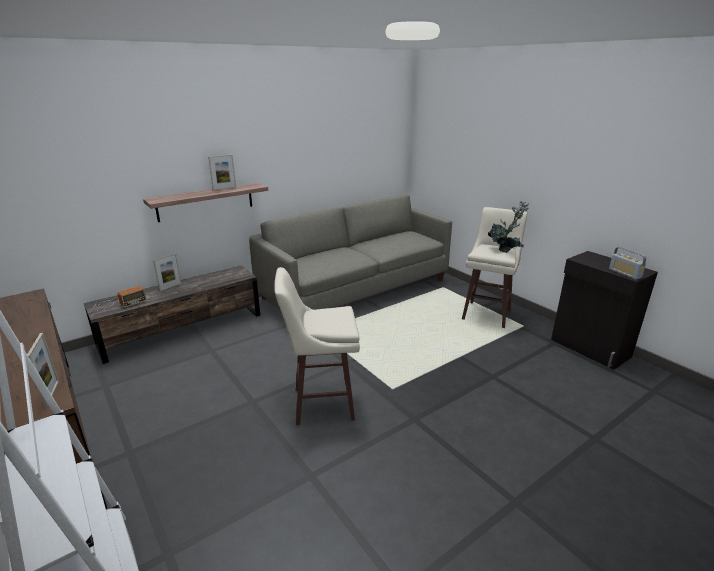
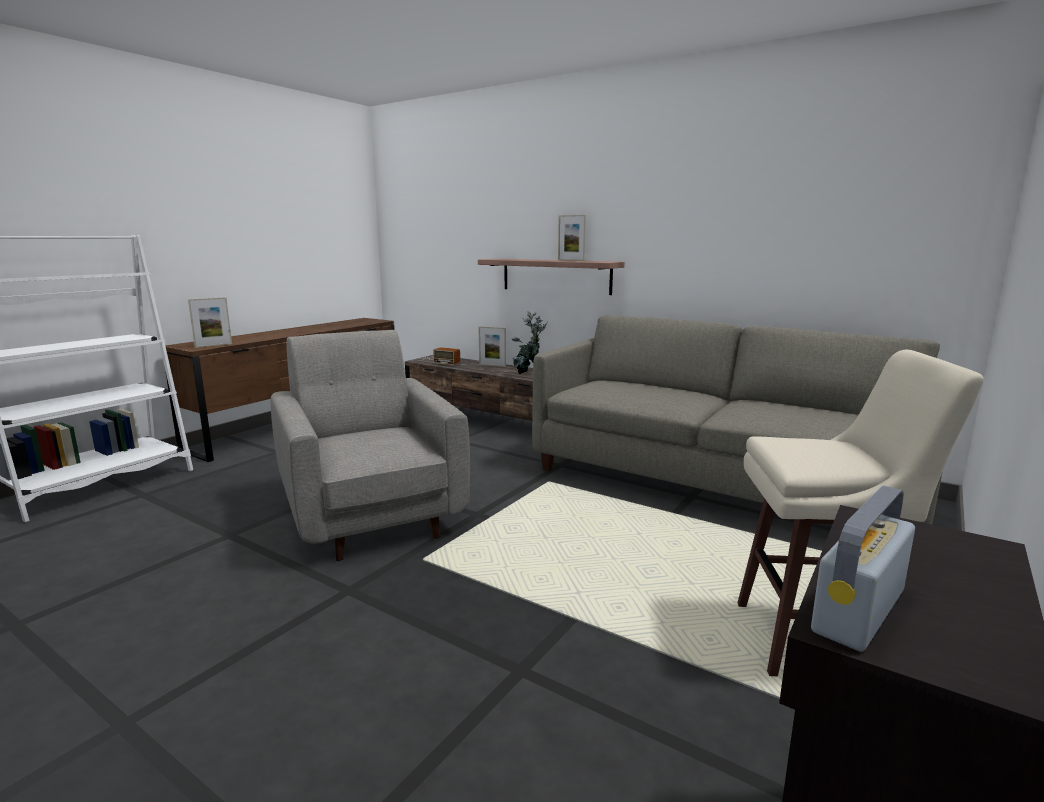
camera: 70 degrees right, 10 degrees down
beige stool [274,267,360,425] -> grey armchair [271,330,470,561]
potted plant [488,201,529,253] -> potted plant moved to [511,311,548,374]

